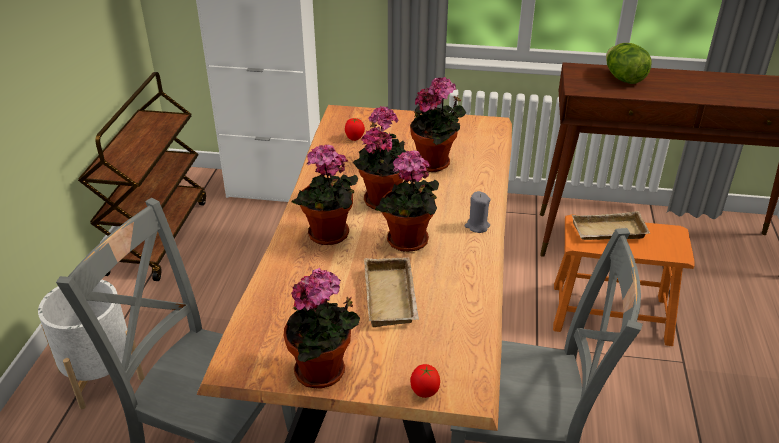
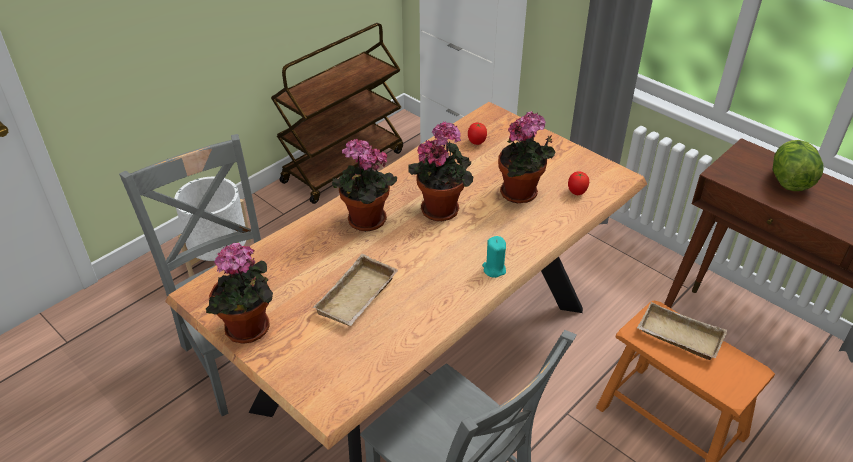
camera: 35 degrees right, 5 degrees up
potted plant [374,150,439,252] -> none
tomato [410,364,440,398] -> tomato moved to [568,171,589,195]
grey candle [465,191,491,233] -> turquoise candle [482,236,506,278]

